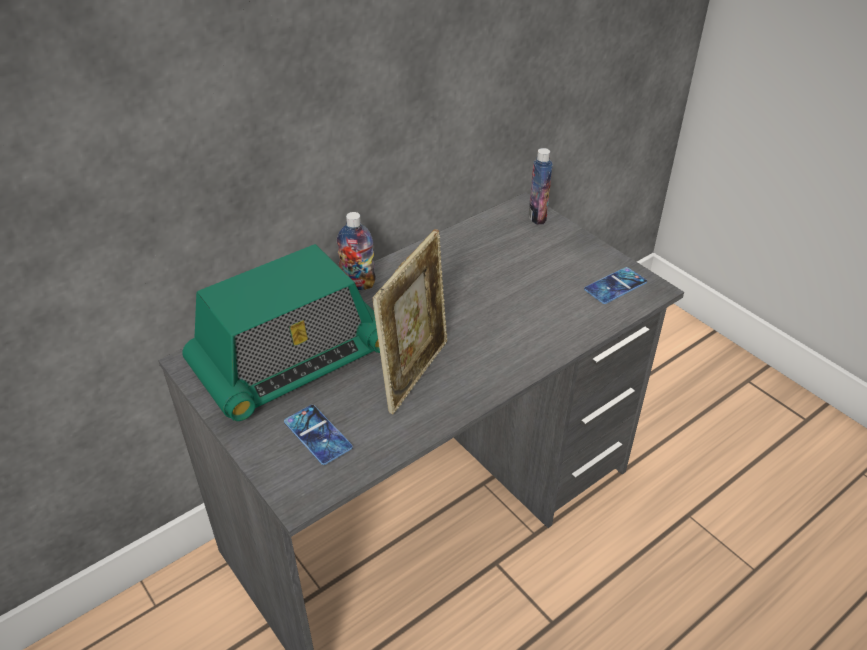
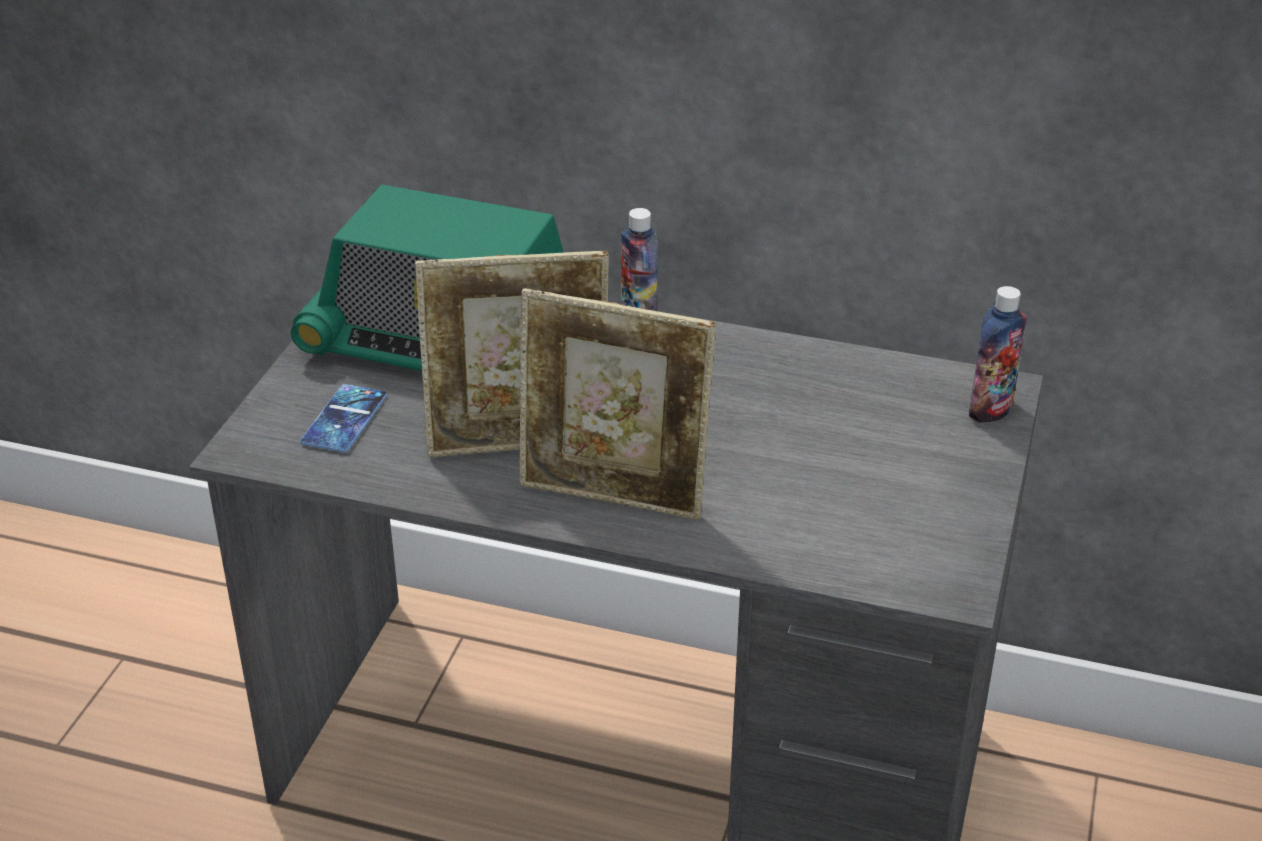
camera: 55 degrees right, 5 degrees down
phone [584,267,647,304] -> none
none -> picture frame [519,288,716,520]

